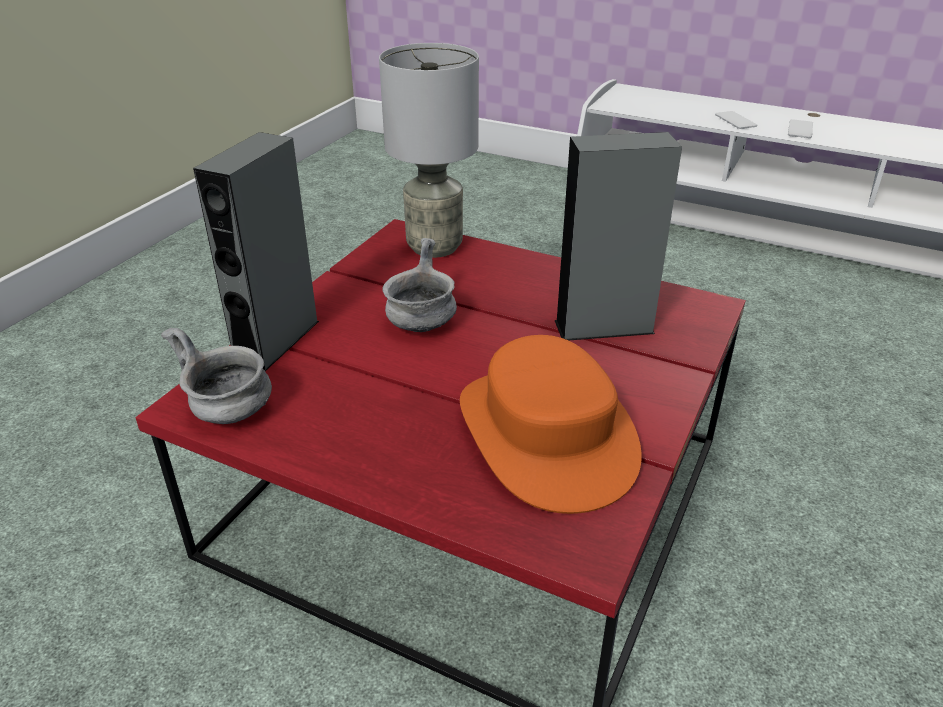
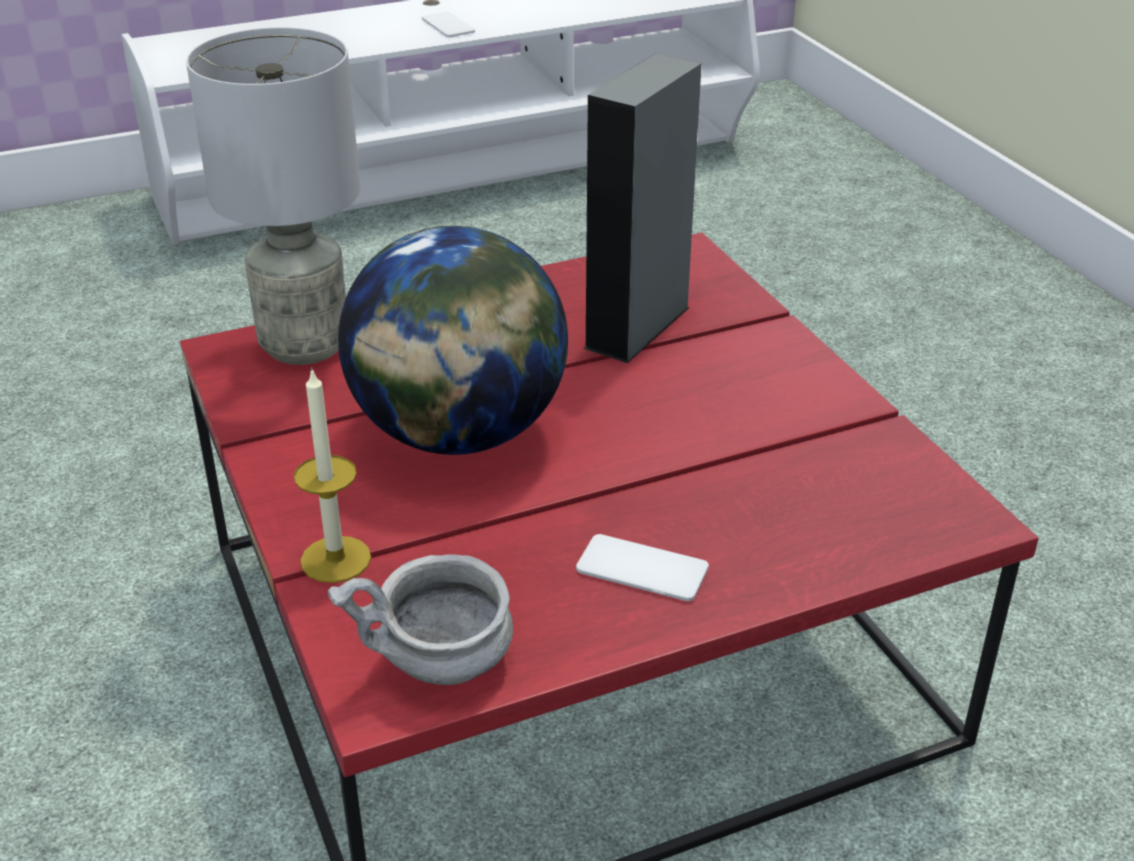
camera: 50 degrees left, 0 degrees up
grey speaker [193,132,319,371] -> candle [294,367,371,583]
grey bowl [382,238,457,332] -> globe [338,226,568,455]
orange hat [460,335,642,514] -> none
phone [715,111,757,129] -> phone moved to [576,534,709,601]

